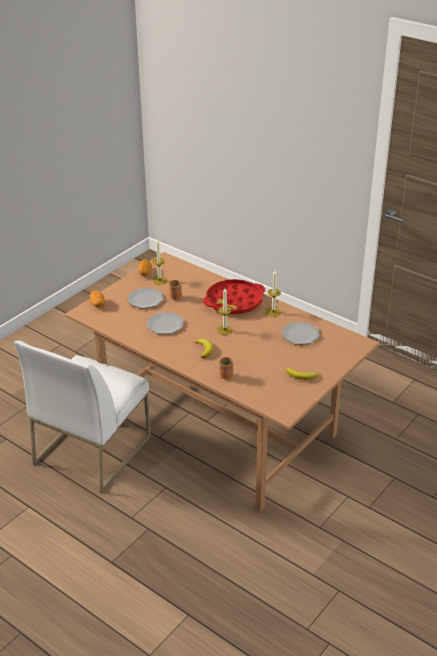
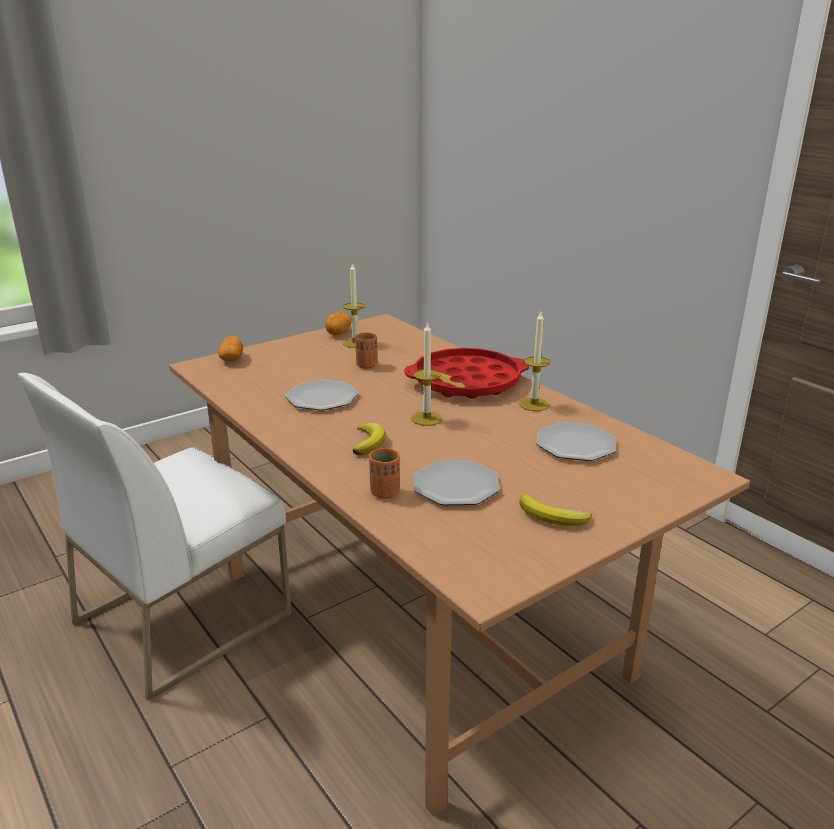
camera: 15 degrees right, 10 degrees down
plate [127,288,164,309] -> plate moved to [413,460,500,505]

